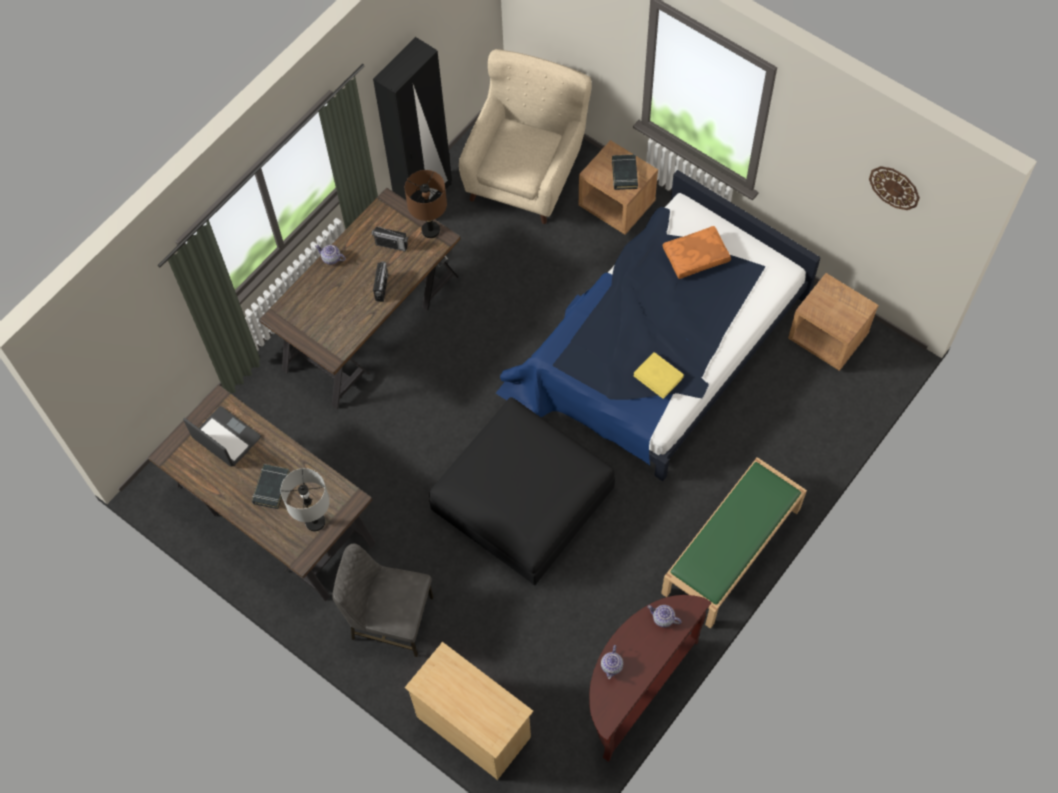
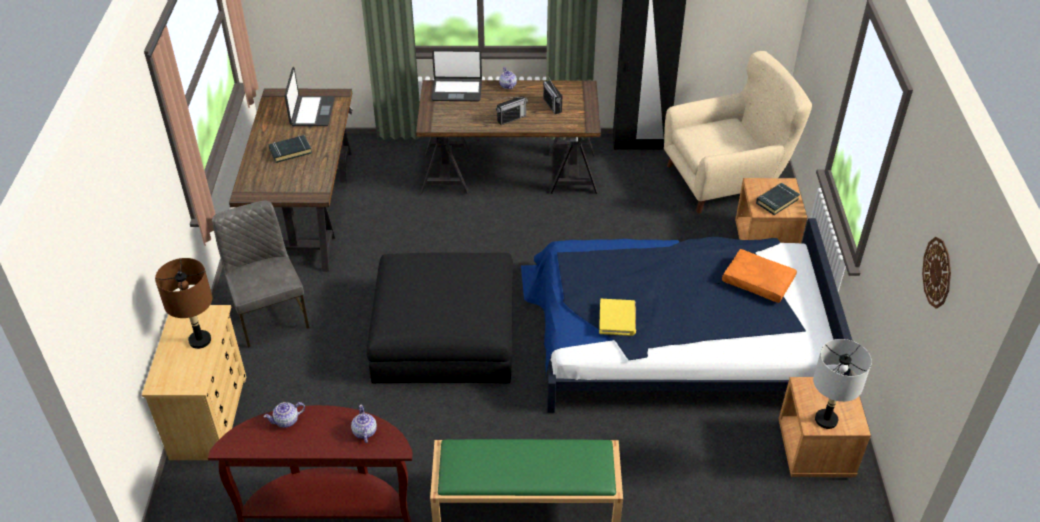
camera: 50 degrees right, 20 degrees down
grey table lamp [281,468,330,532] -> grey table lamp moved to [813,339,872,429]
brown table lamp [405,170,447,238] -> brown table lamp moved to [155,258,212,349]
none -> laptop [431,49,482,101]

